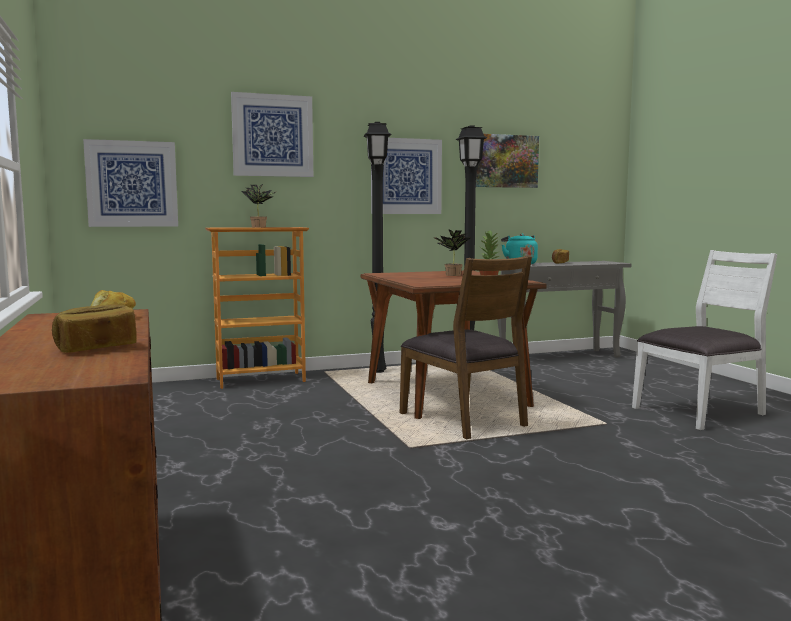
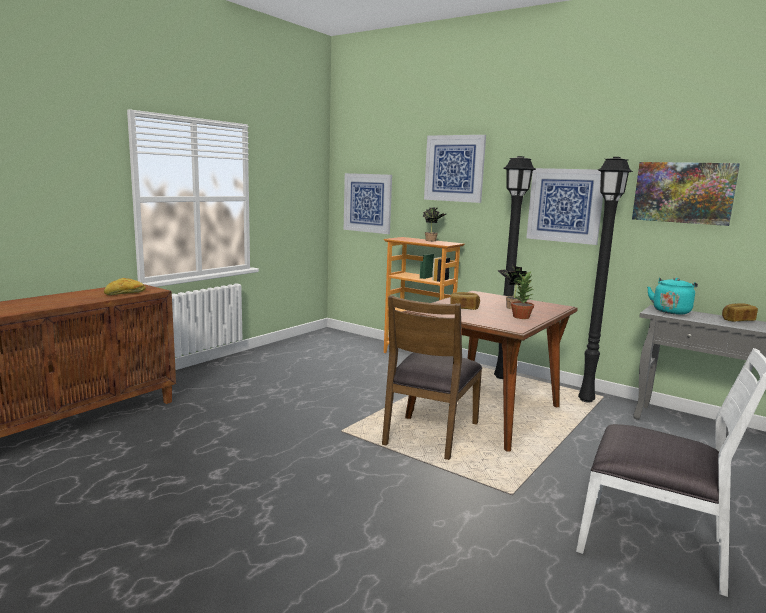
camera: 55 degrees right, 5 degrees up
bread [52,305,137,353] -> bread moved to [450,292,480,310]

